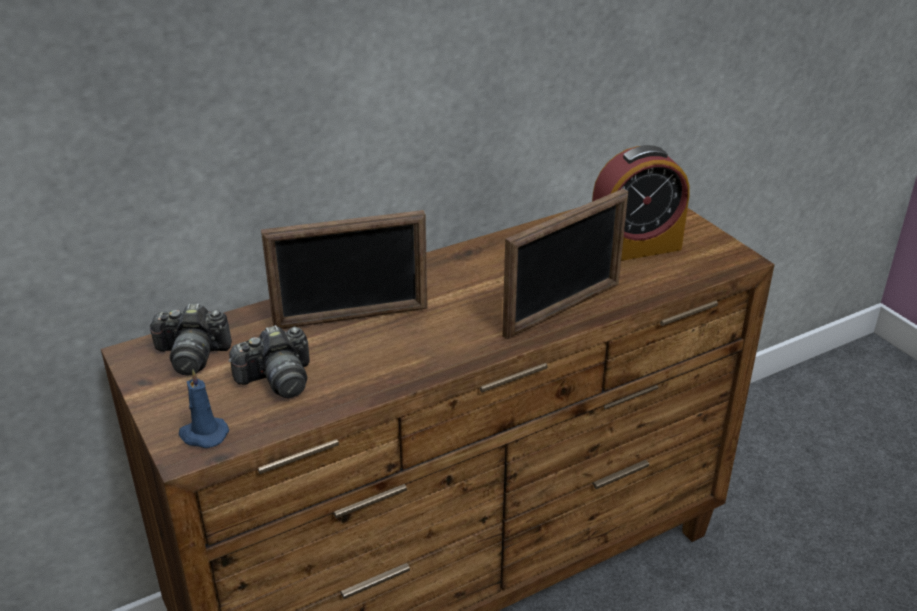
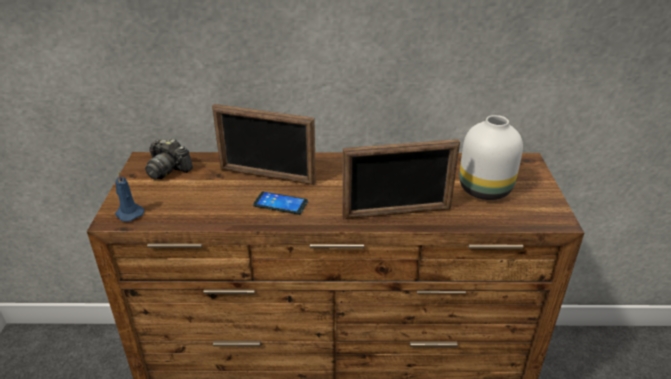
camera: 30 degrees right, 0 degrees up
camera [228,325,310,398] -> none
alarm clock [592,145,690,261] -> white vase [459,115,523,200]
none -> phone [253,192,308,215]

